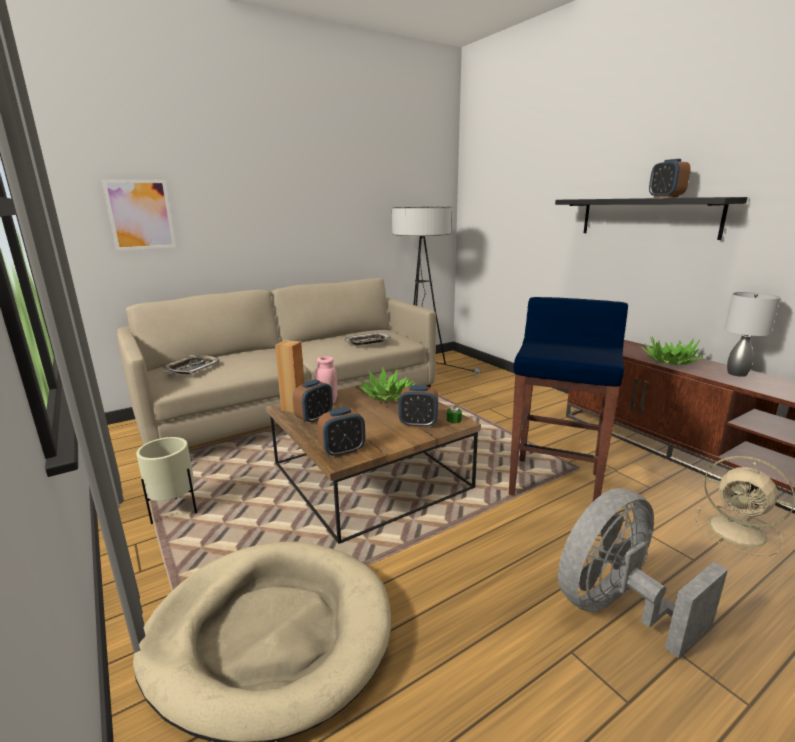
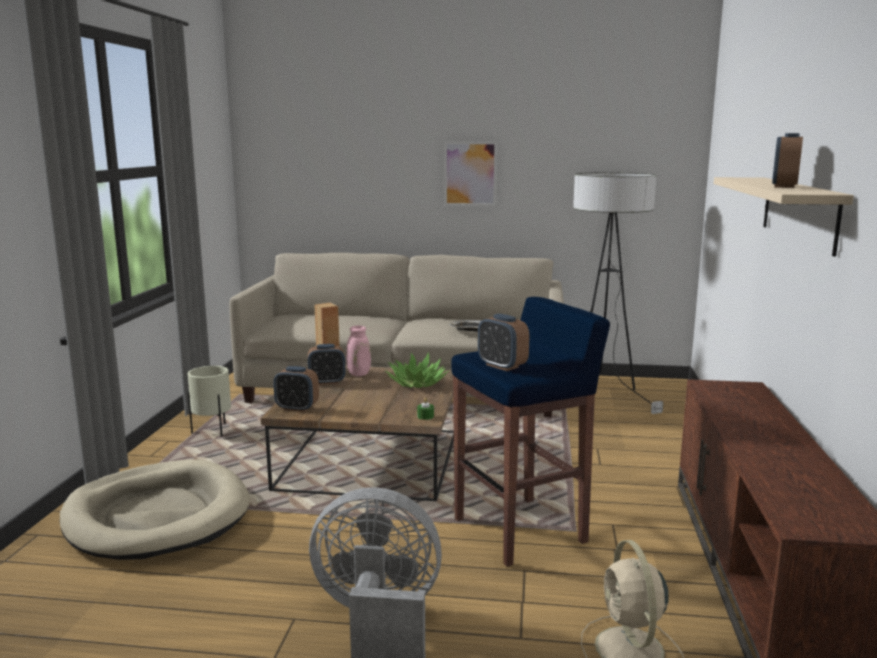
camera: 40 degrees right, 5 degrees down
picture [102,179,176,251] -> picture moved to [444,141,498,206]
tray [163,355,220,374] -> none
alarm clock [398,385,438,428] -> alarm clock moved to [478,314,530,371]
black shelf [555,197,748,240] -> beige shelf [714,177,854,257]
potted plant [641,336,706,365] -> none
grey table lamp [725,292,781,377] -> none

